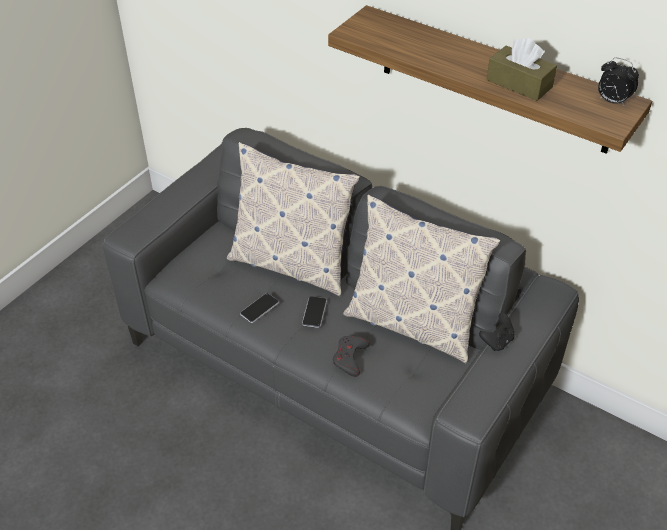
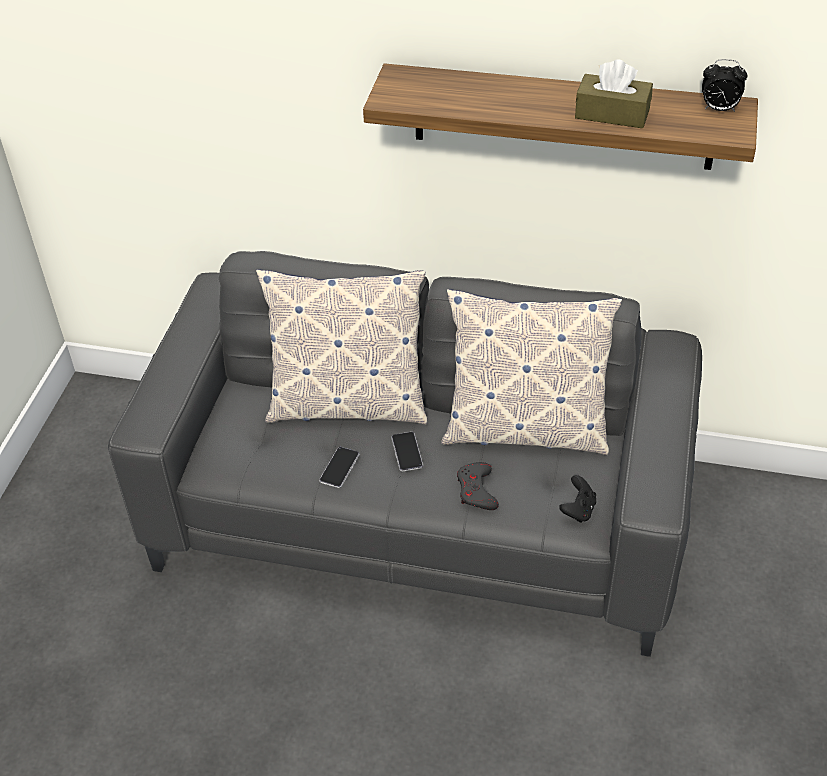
camera: 20 degrees left, 0 degrees up
black game controller [479,313,515,351] -> black game controller moved to [559,475,596,523]

